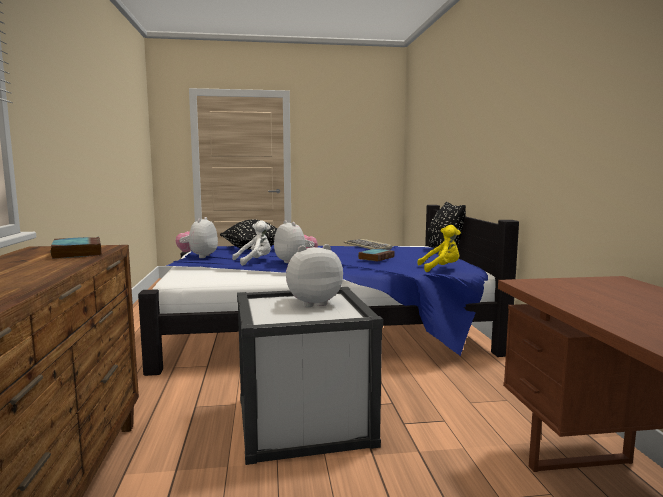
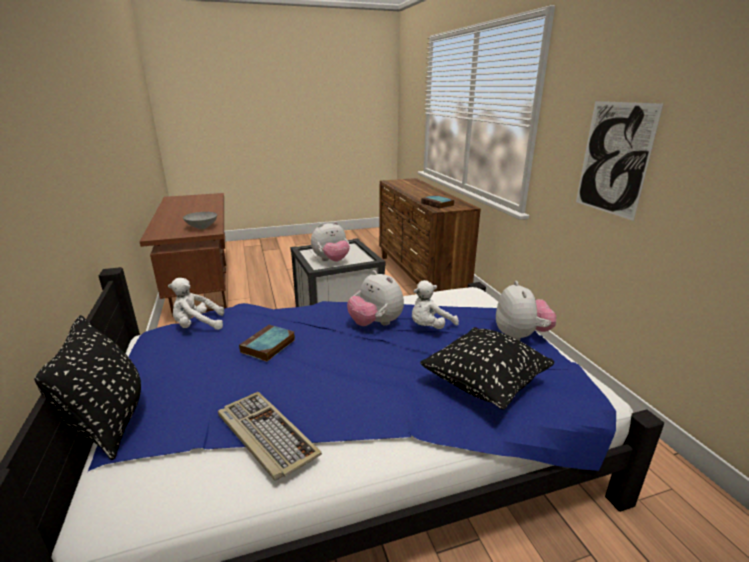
camera: 170 degrees right, 15 degrees up
yellow plush toy [417,225,461,272] -> white plush toy [168,278,224,330]
none -> grey bowl [183,212,217,229]
none -> picture [576,101,663,221]

